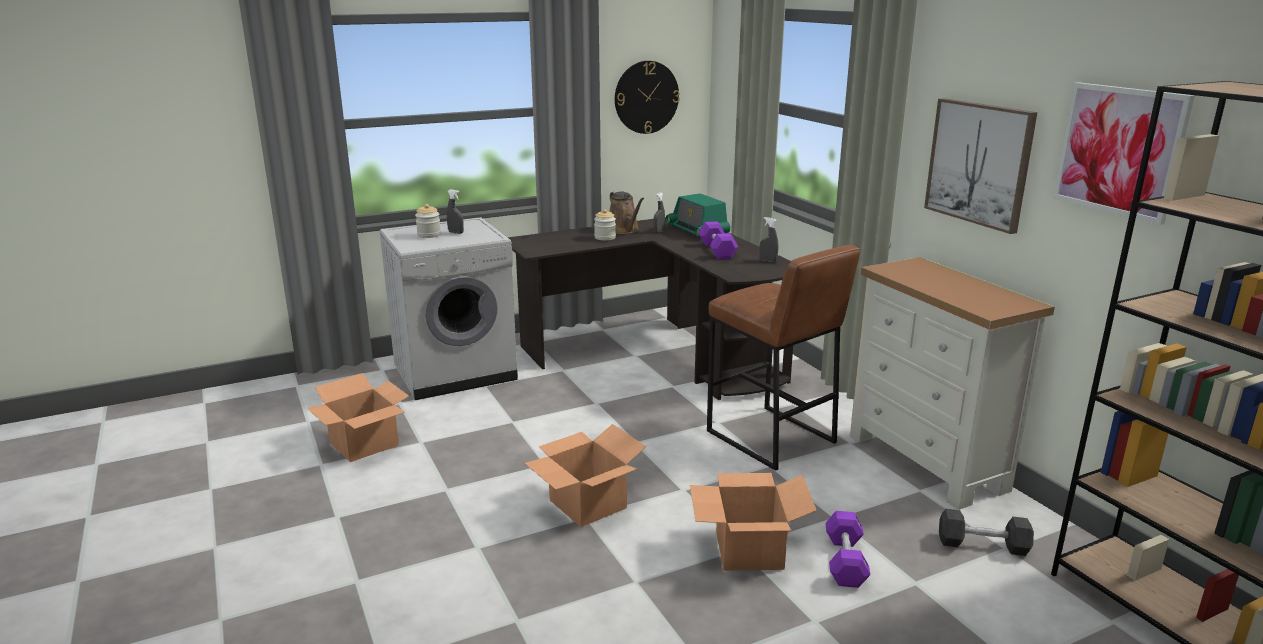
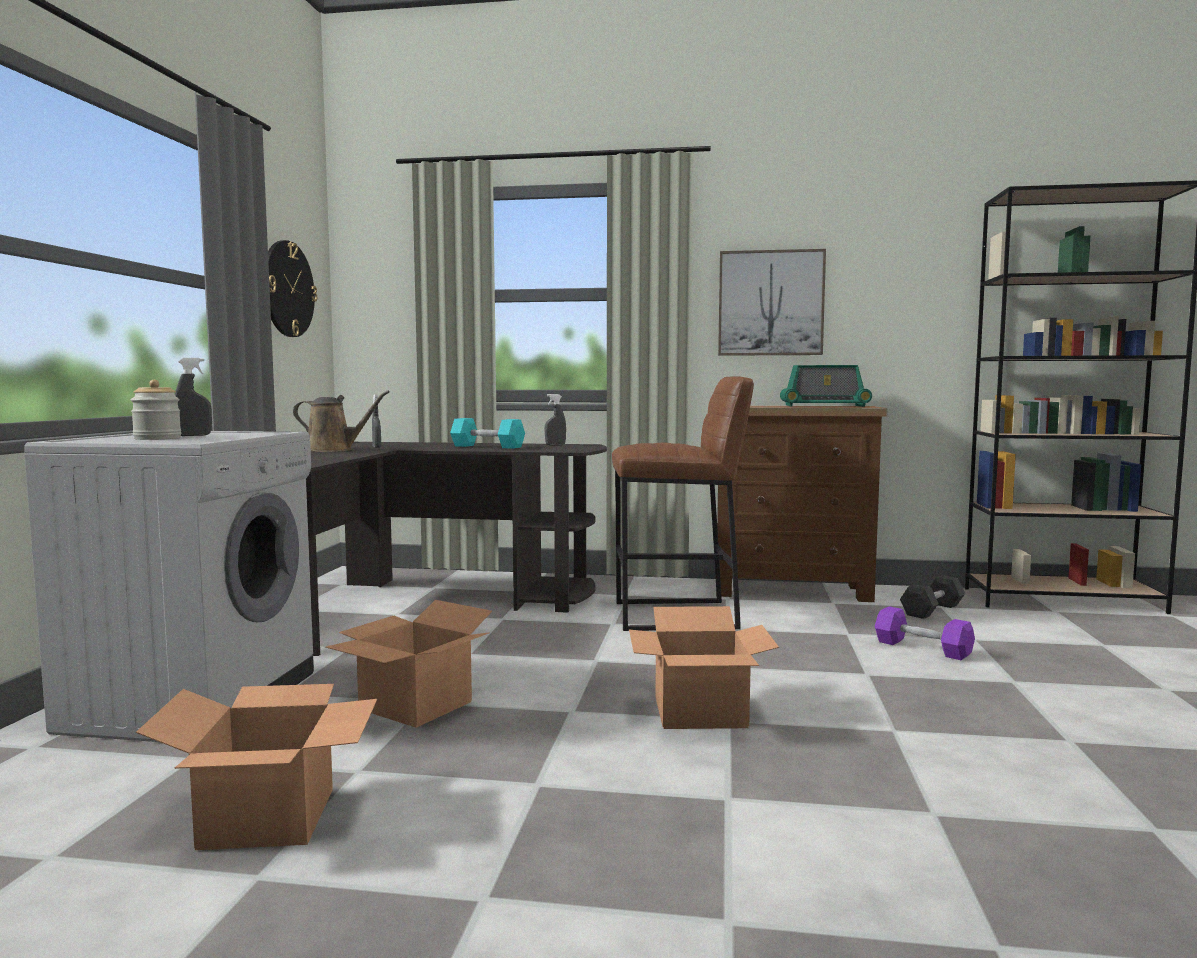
camera: 55 degrees left, 15 degrees down
jar [594,209,616,240] -> none
radio [666,193,730,237] -> radio moved to [780,365,872,407]
cardboard box [690,473,817,571] -> cardboard box moved to [325,600,492,728]
purple dumbbell [698,221,738,259] -> turquoise dumbbell [450,418,525,449]
white dresser [850,257,1055,510] -> brown dresser [716,405,888,602]
picture [1053,82,1195,225] -> none

